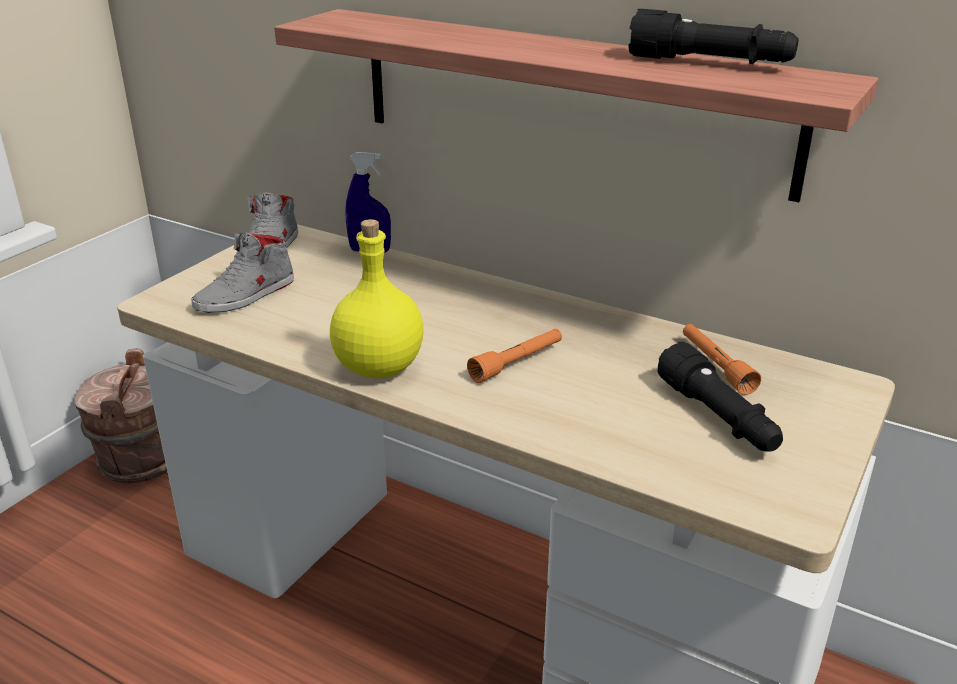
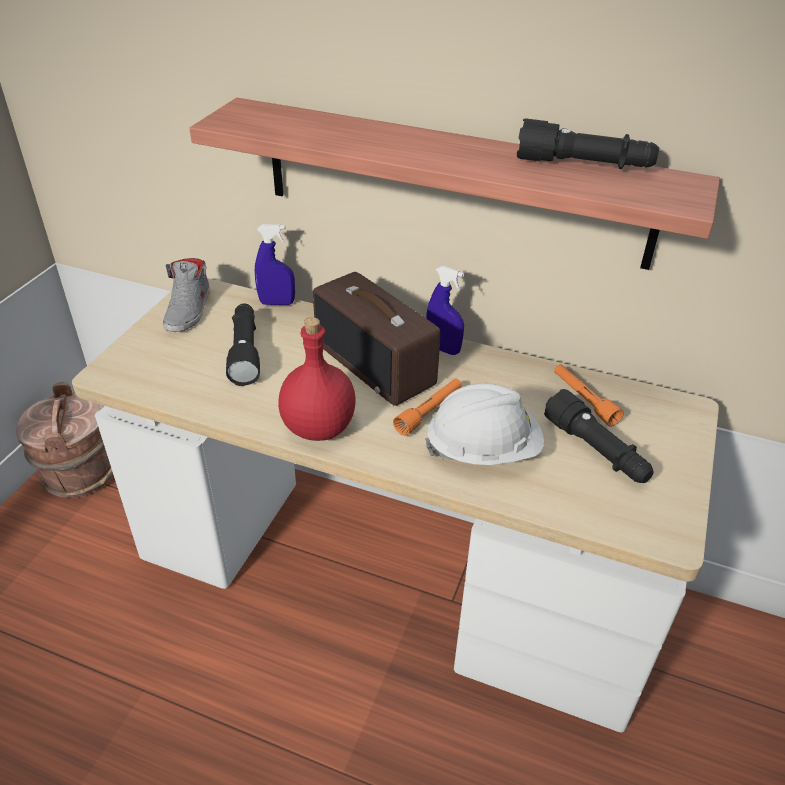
camera: 10 degrees left, 10 degrees up
grey shoe [191,232,294,313] -> none
yellow bottle [330,219,424,378] -> red bottle [278,317,356,441]
none -> black flashlight [226,304,260,386]
none -> radio [313,272,440,406]
none -> white hard hat [425,383,544,465]
none -> blue spray bottle [426,265,464,355]

